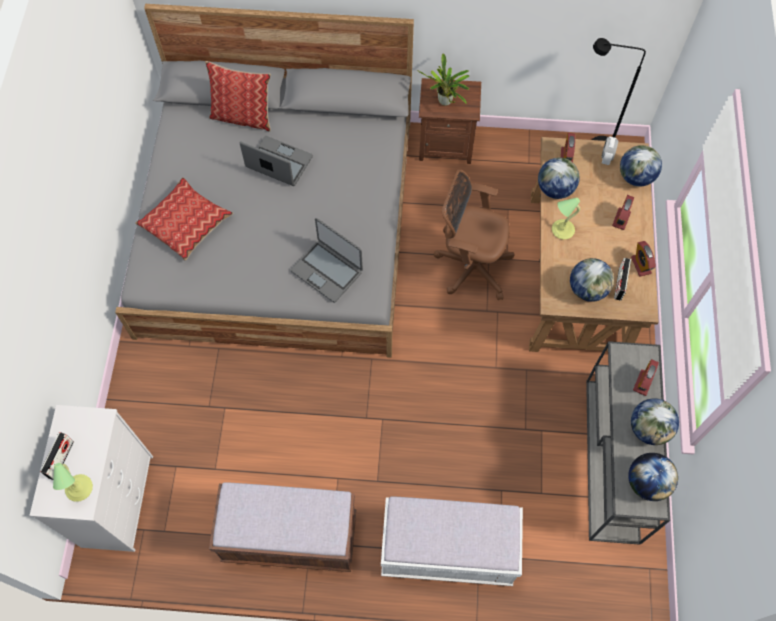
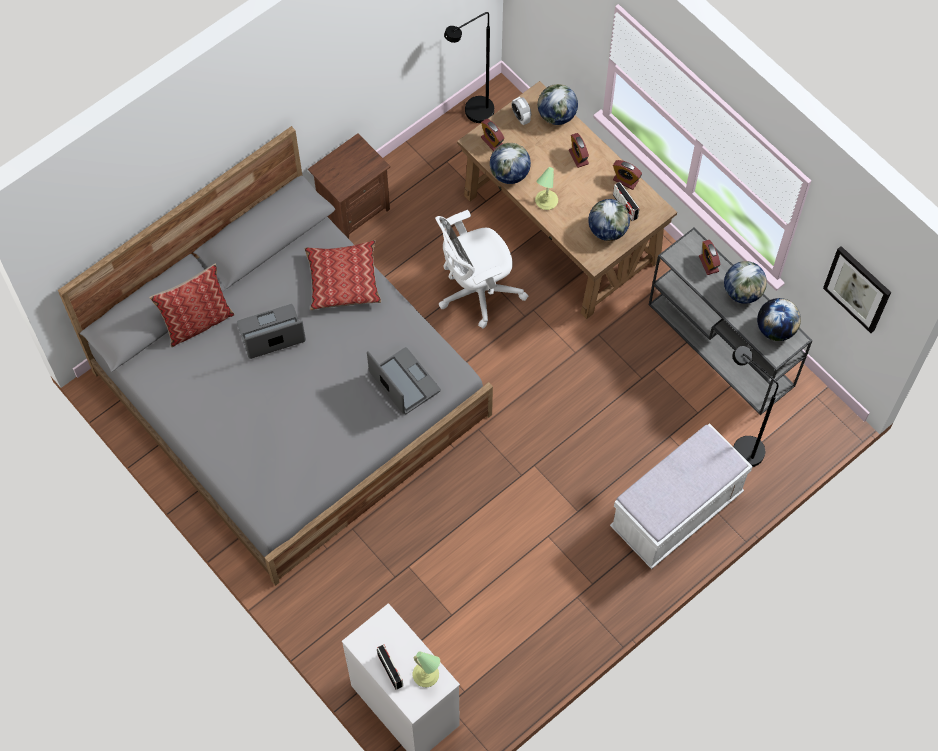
camera: 45 degrees left, 0 degrees up
pillow [135,177,234,261] -> pillow moved to [304,240,381,310]
brown bench [209,482,356,572] -> none
laptop [291,218,363,303] -> laptop turned 120 degrees counterclockwise [367,347,441,414]
potted plant [417,54,470,106] -> none
brown office chair [433,169,515,300] -> white office chair [435,210,528,329]
none -> black floor lamp [732,346,779,467]
none -> picture [823,246,891,333]

